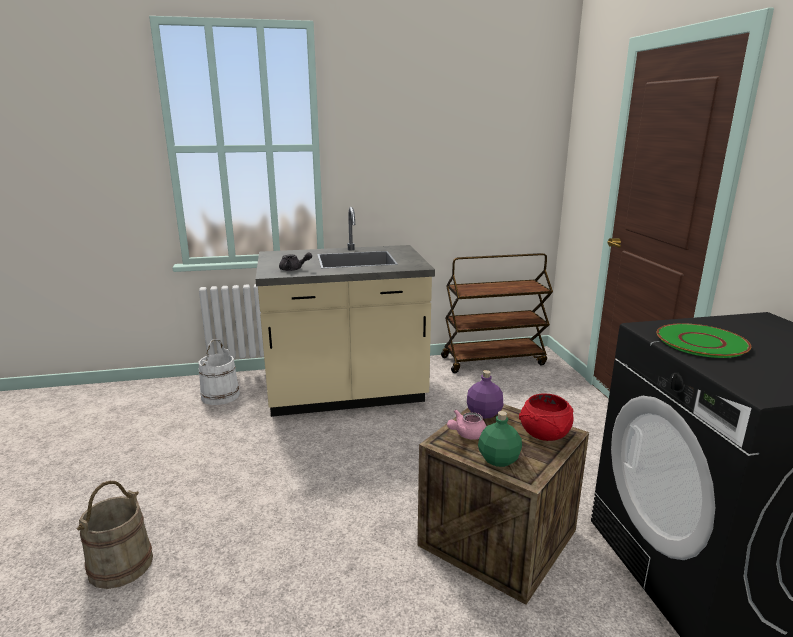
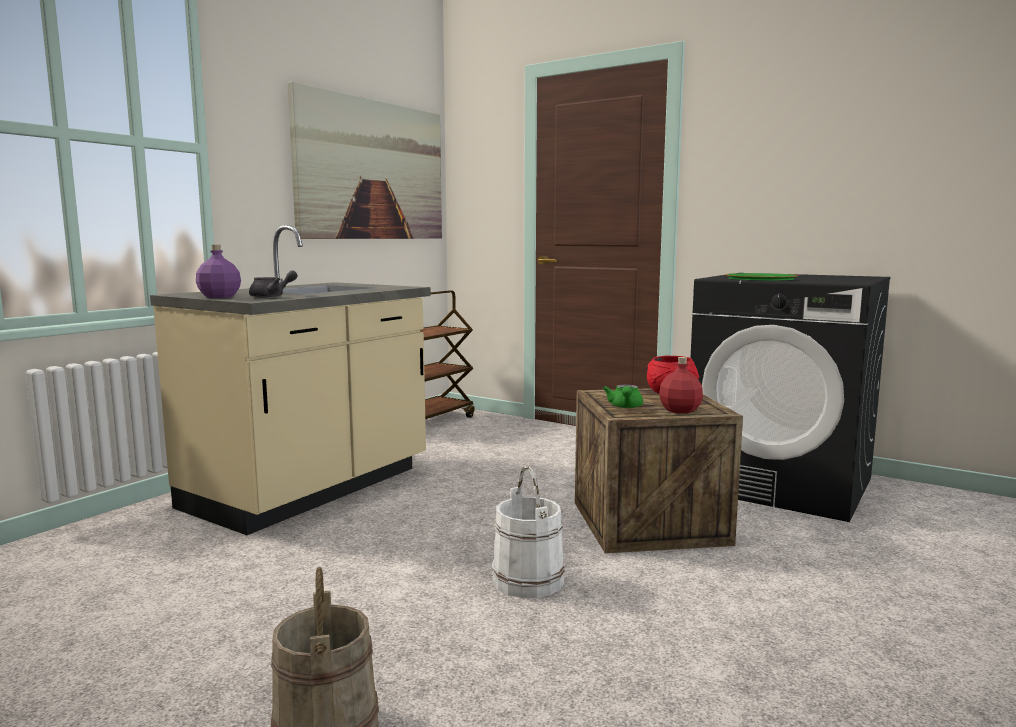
camera: 45 degrees left, 10 degrees down
white bucket [199,339,240,405] -> white bucket moved to [492,466,565,598]
pink teapot [447,410,487,440] -> green teapot [603,384,643,408]
purple bottle [467,370,503,419] -> purple bottle moved to [196,245,241,298]
green bottle [478,411,522,467] -> red bottle [659,357,703,414]
none -> picture [288,81,442,239]

